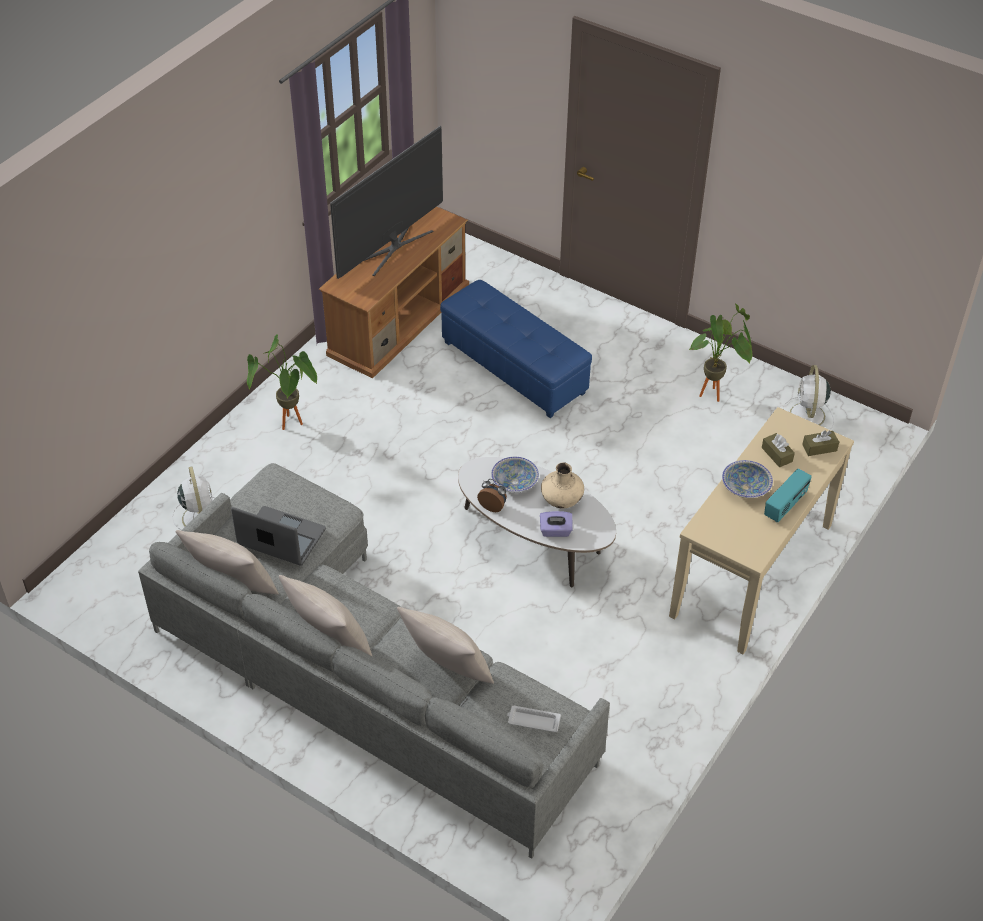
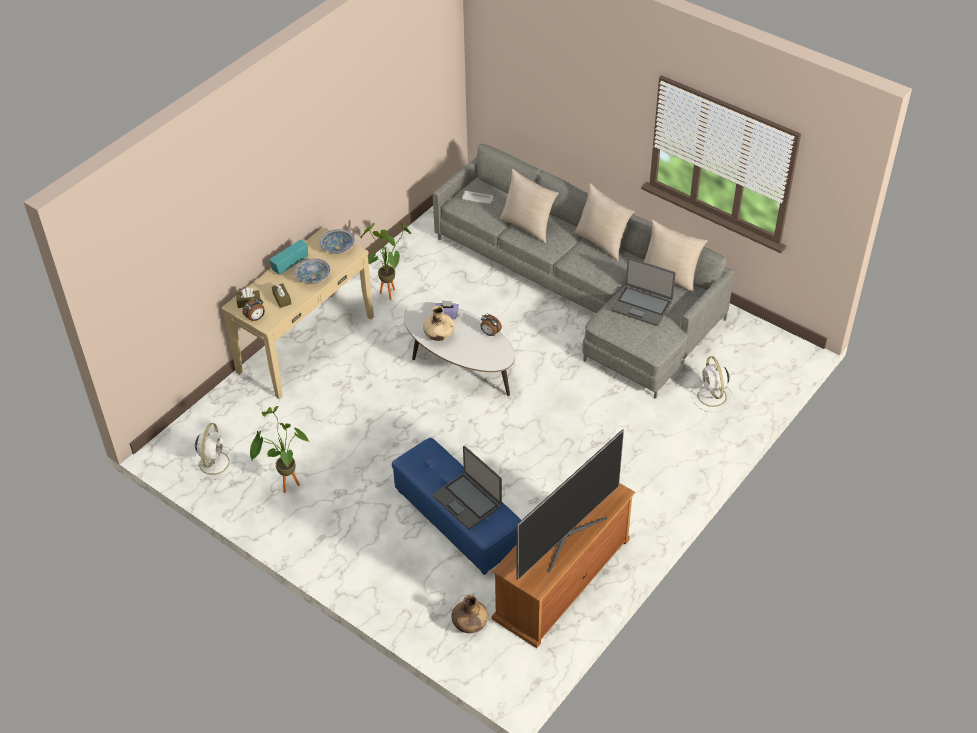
camera: 175 degrees left, 0 degrees up
potted plant [247,334,317,430] -> potted plant moved to [360,223,411,300]
bowl [491,457,539,492] -> bowl moved to [320,229,355,254]
none -> alarm clock [242,297,265,322]
none -> laptop [433,446,502,529]
none -> brown vase [452,595,488,633]

